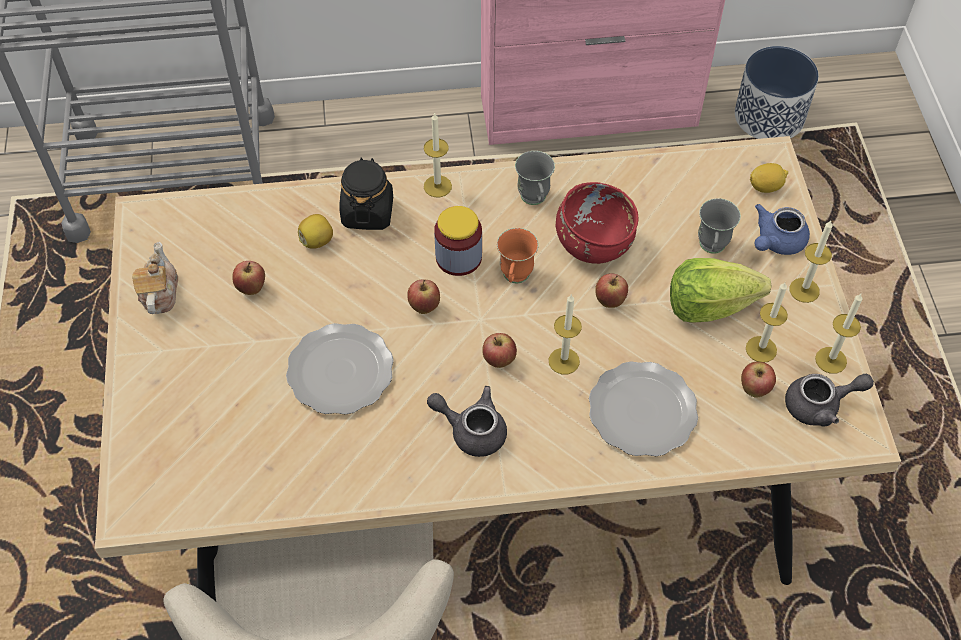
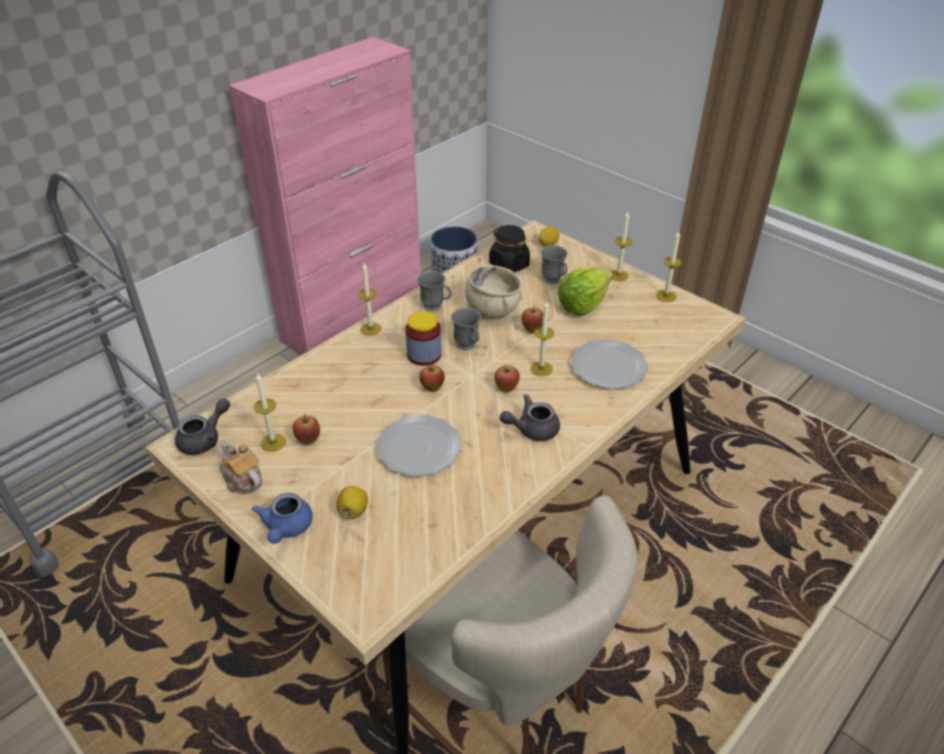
camera: 40 degrees left, 15 degrees down
lemon [298,214,333,249] -> lemon moved to [337,486,368,519]
black jar [340,157,393,230] -> black jar moved to [489,225,530,273]
orange mug [497,228,539,283] -> grey mug [451,308,481,350]
red bowl [556,182,638,264] -> beige bowl [465,265,522,320]
apple [741,362,776,398] -> none
candle [746,282,788,363] -> candle moved to [254,373,286,452]
blue teapot [754,204,810,255] -> blue teapot moved to [252,493,313,544]
grey teapot [785,374,874,427] -> grey teapot moved to [175,398,230,455]

